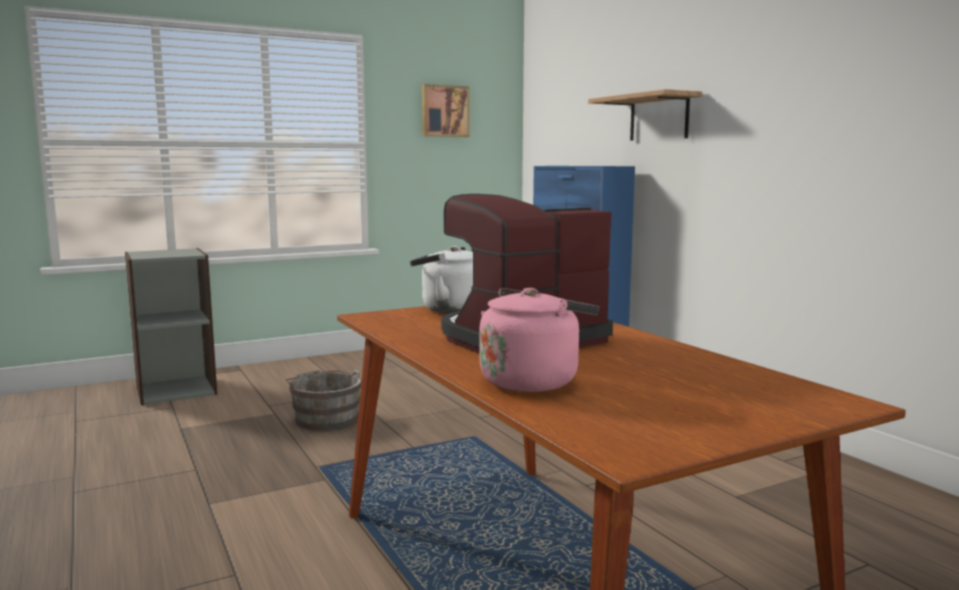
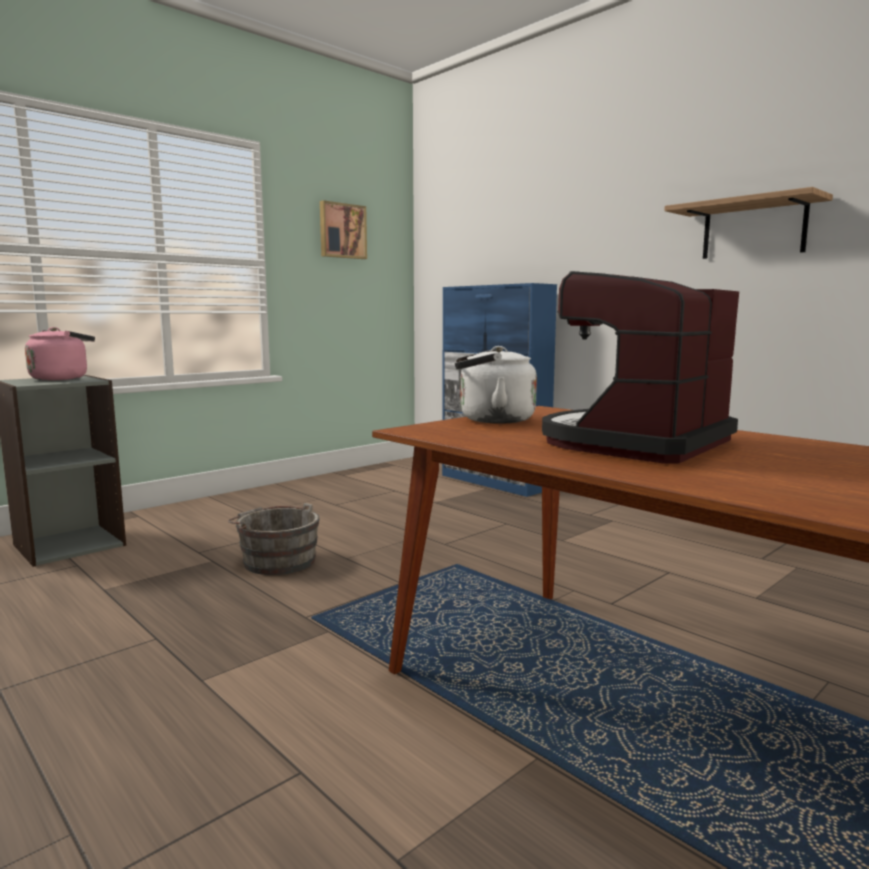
camera: 15 degrees left, 0 degrees up
pink kettle [480,288,599,392] -> pink kettle moved to [25,327,95,380]
shelf [588,89,702,141] -> shelf moved to [664,187,833,259]

